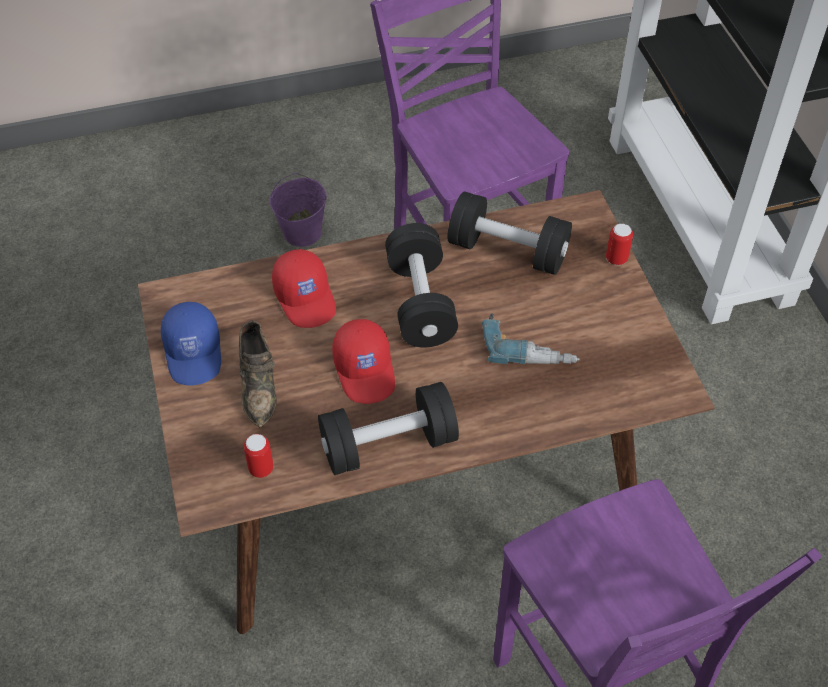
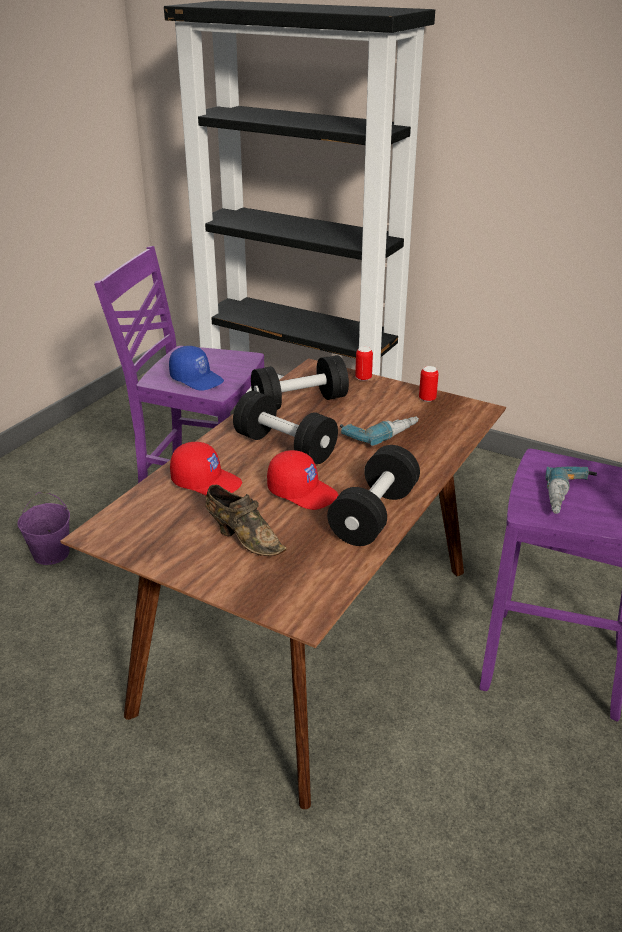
camera: 45 degrees left, 20 degrees down
blue cap [161,302,221,386] -> blue cap moved to [169,346,224,391]
can [244,434,274,478] -> can moved to [419,366,439,402]
none -> power drill [546,467,597,514]

